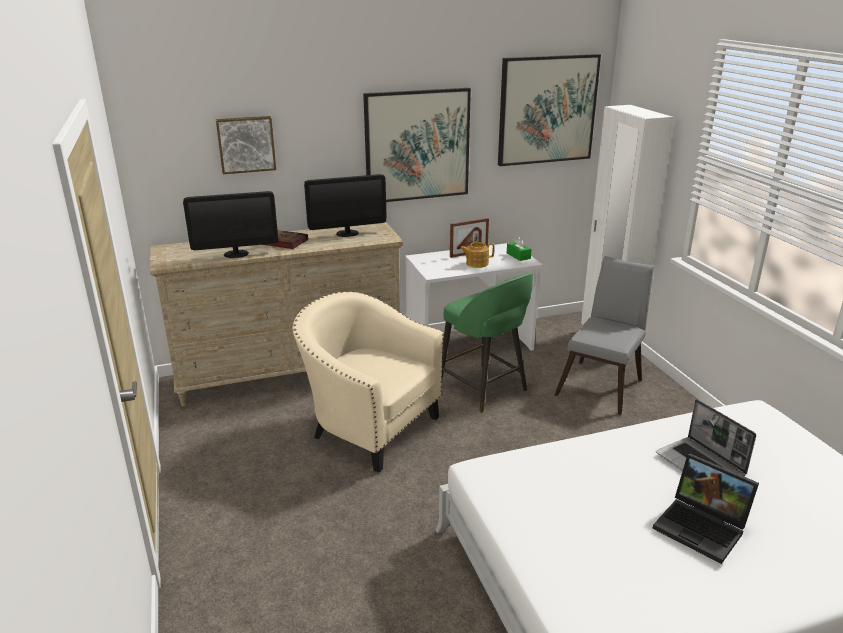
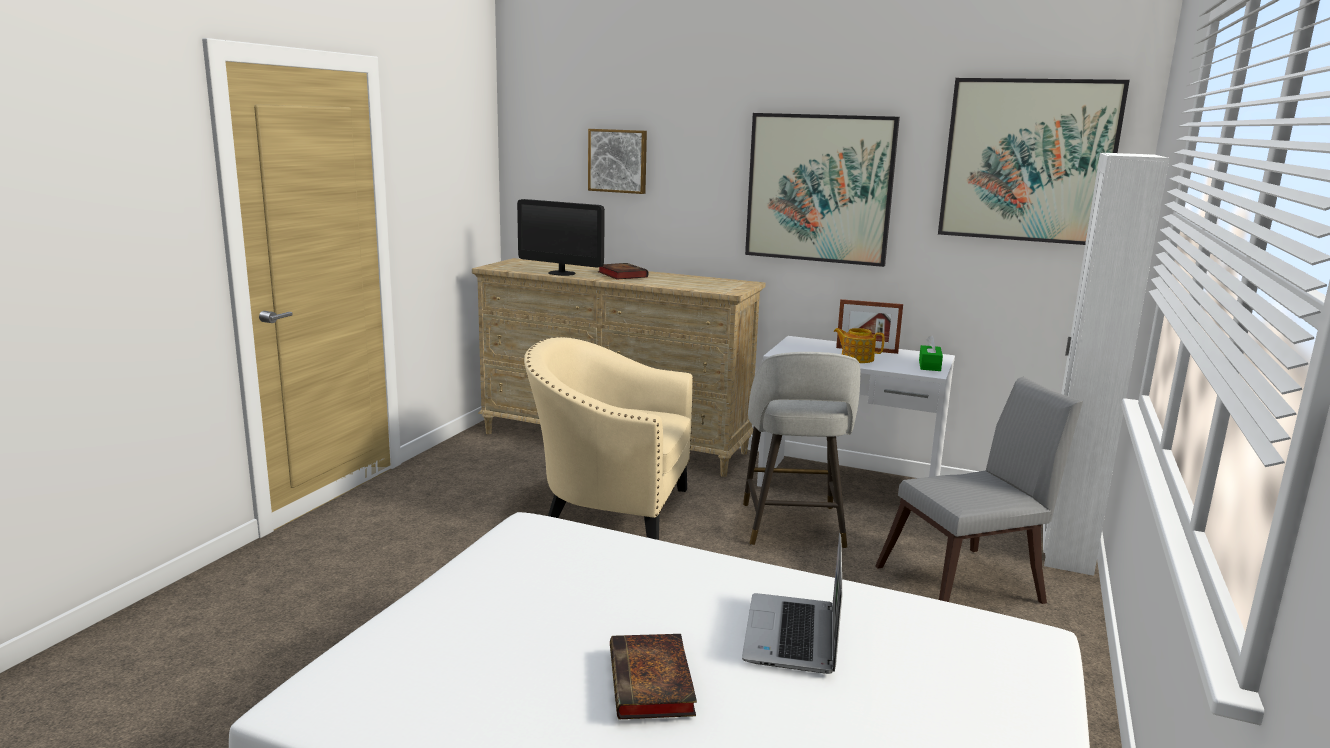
camera: 40 degrees right, 10 degrees down
beige armchair [293,291,444,472] -> beige armchair turned 60 degrees counterclockwise [524,337,693,540]
monitor [304,174,386,237] -> none
green stool [441,273,533,413] -> grey stool [743,352,860,549]
laptop [652,453,759,564] -> book [610,634,697,719]

